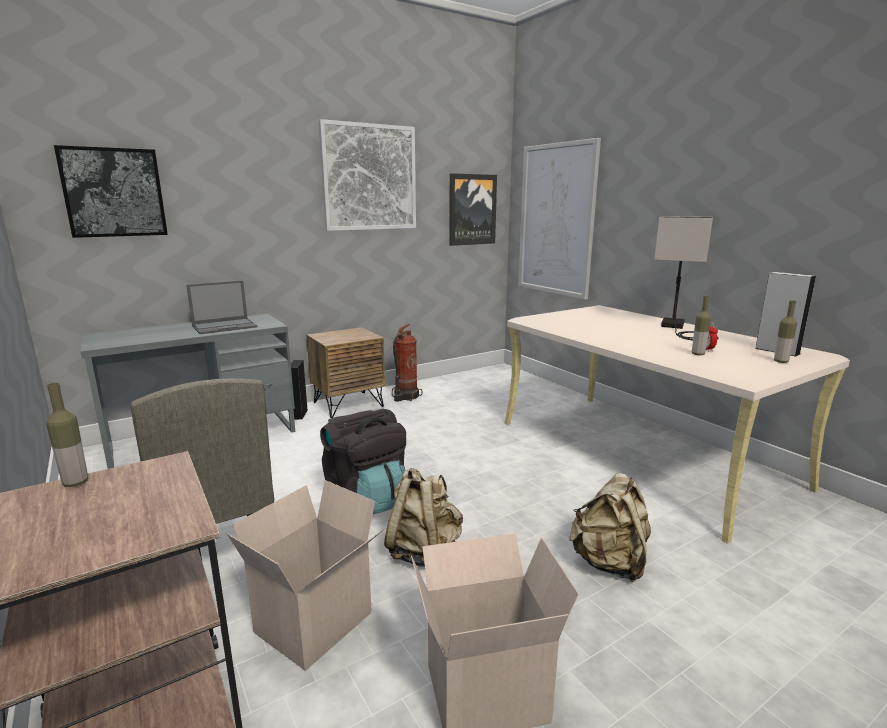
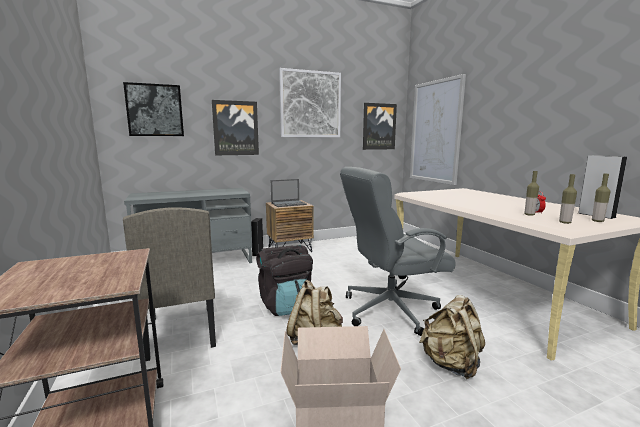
camera: 10 degrees right, 5 degrees down
bottle [46,383,88,487] -> bottle moved to [559,174,577,224]
laptop [186,280,258,334] -> laptop moved to [271,179,307,207]
cardboard box [227,480,386,671] -> none
fire extinguisher [392,324,422,402] -> none
table lamp [654,216,718,341] -> none
none -> picture [212,100,259,155]
none -> grey office chair [340,167,456,336]

